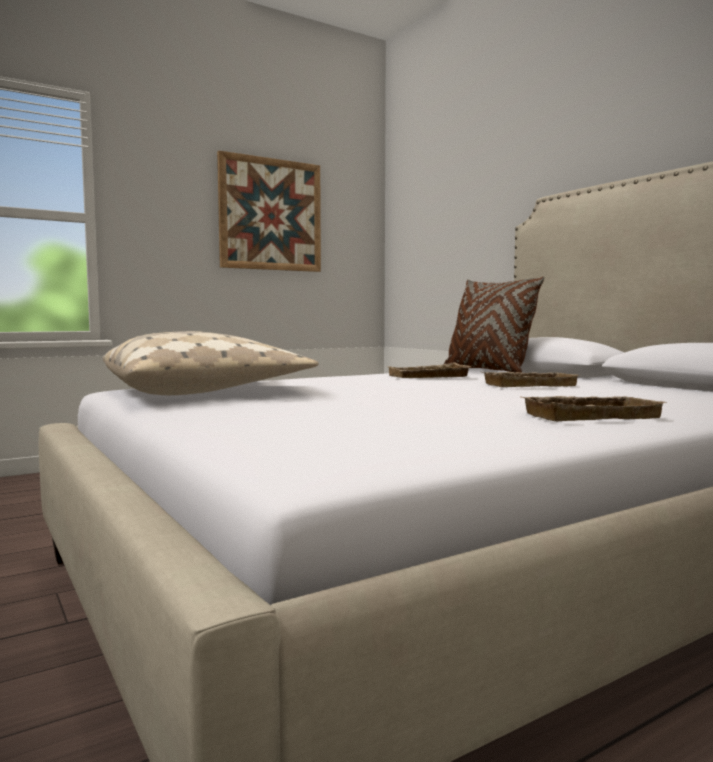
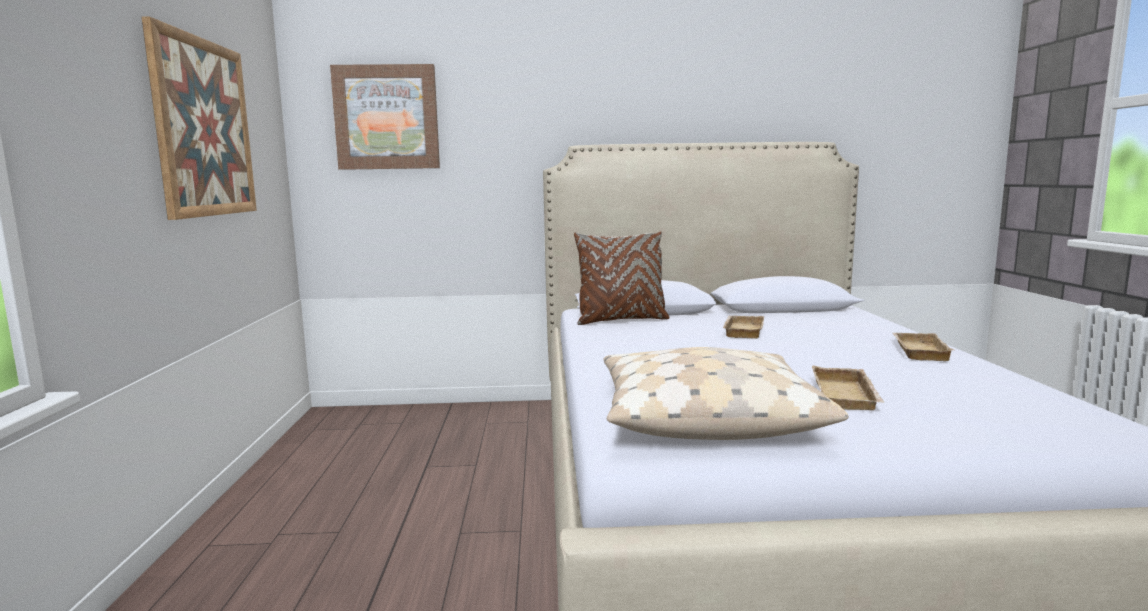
camera: 60 degrees left, 5 degrees up
beige tray [387,362,473,378] -> beige tray moved to [812,366,885,410]
none -> picture [330,64,440,170]

